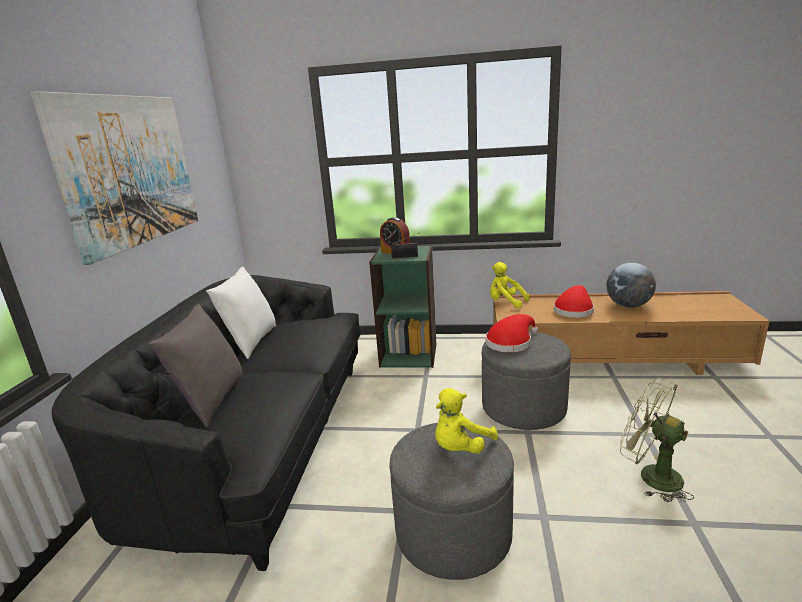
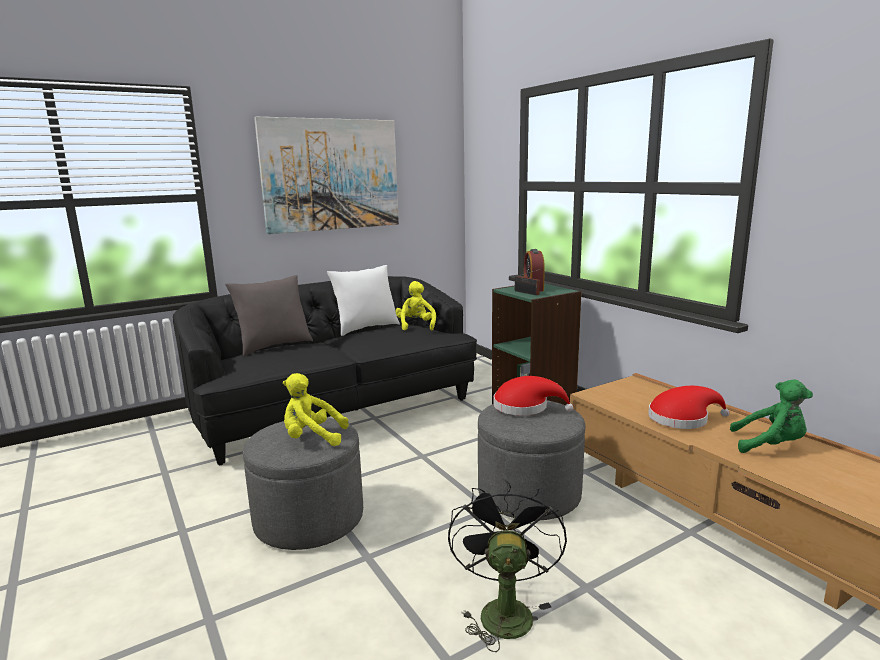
camera: 50 degrees right, 5 degrees down
yellow plush toy [490,262,530,308] -> yellow plush toy moved to [395,281,436,331]
globe [606,263,656,308] -> green plush toy [730,380,813,453]
green fan [620,378,694,502] -> black fan [448,480,567,652]

